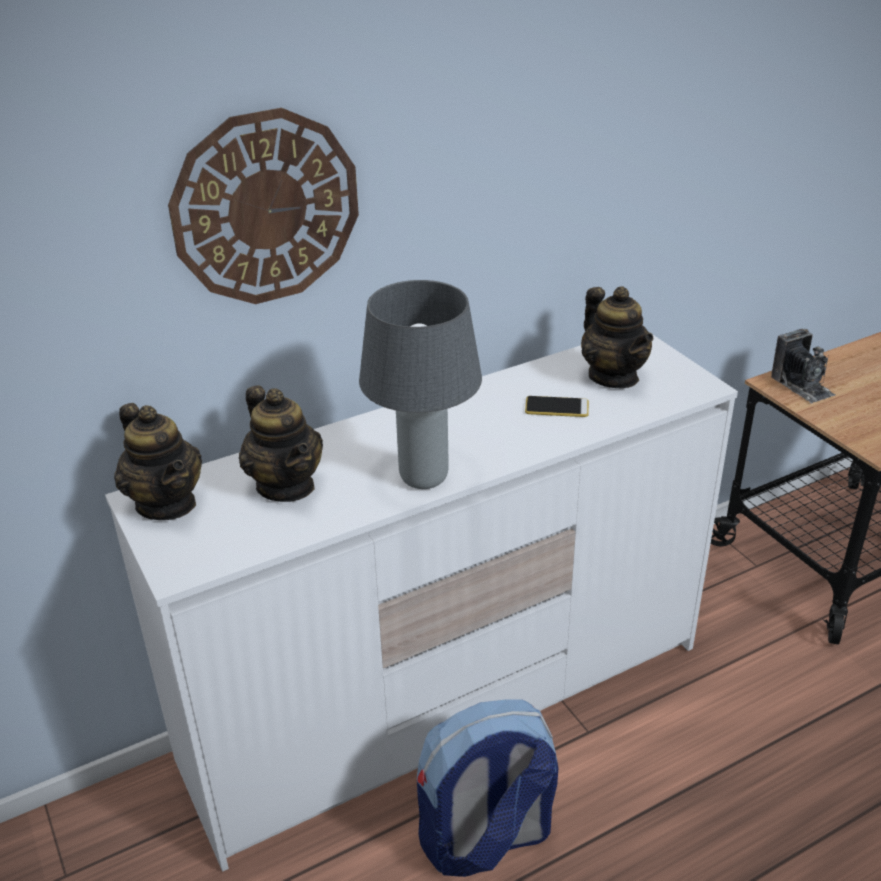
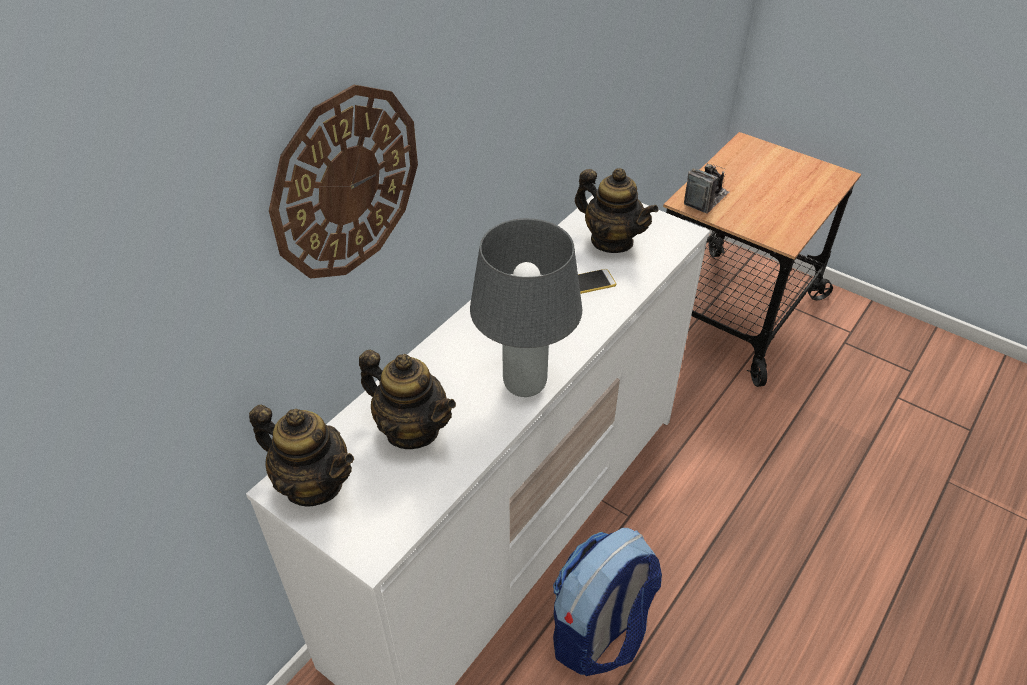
camera: 25 degrees left, 10 degrees up
camera [771,329,835,404] -> camera turned 90 degrees counterclockwise [684,164,730,214]

